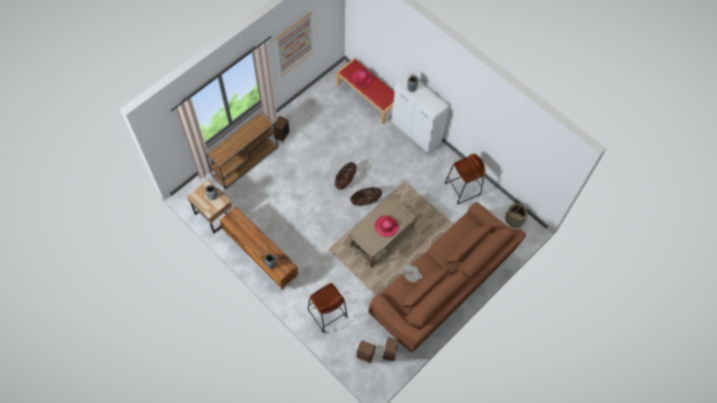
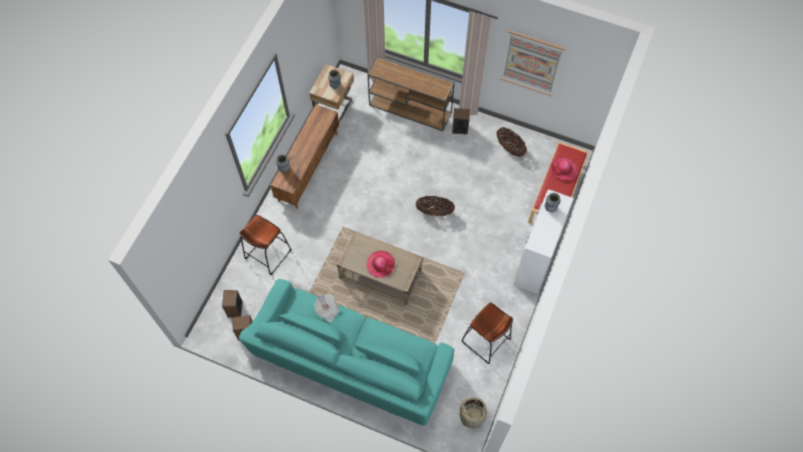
camera: 70 degrees right, 0 degrees up
basket [350,187,382,206] -> basket moved to [496,127,527,157]
brown sofa [369,202,526,352] -> turquoise sofa [239,279,455,426]

